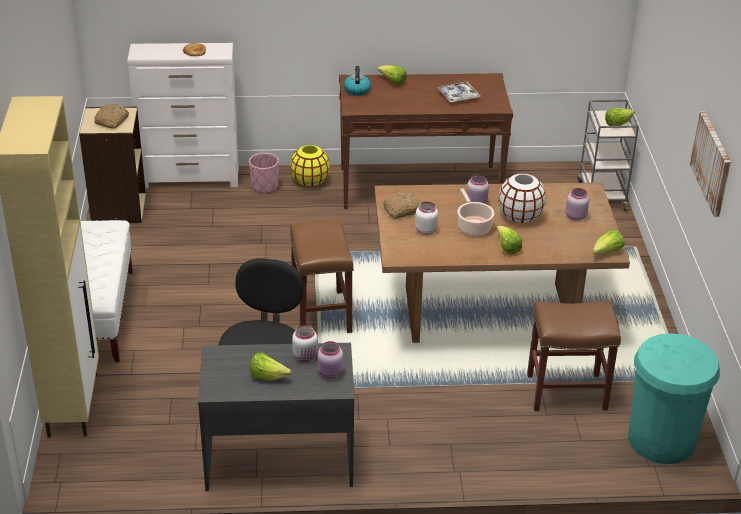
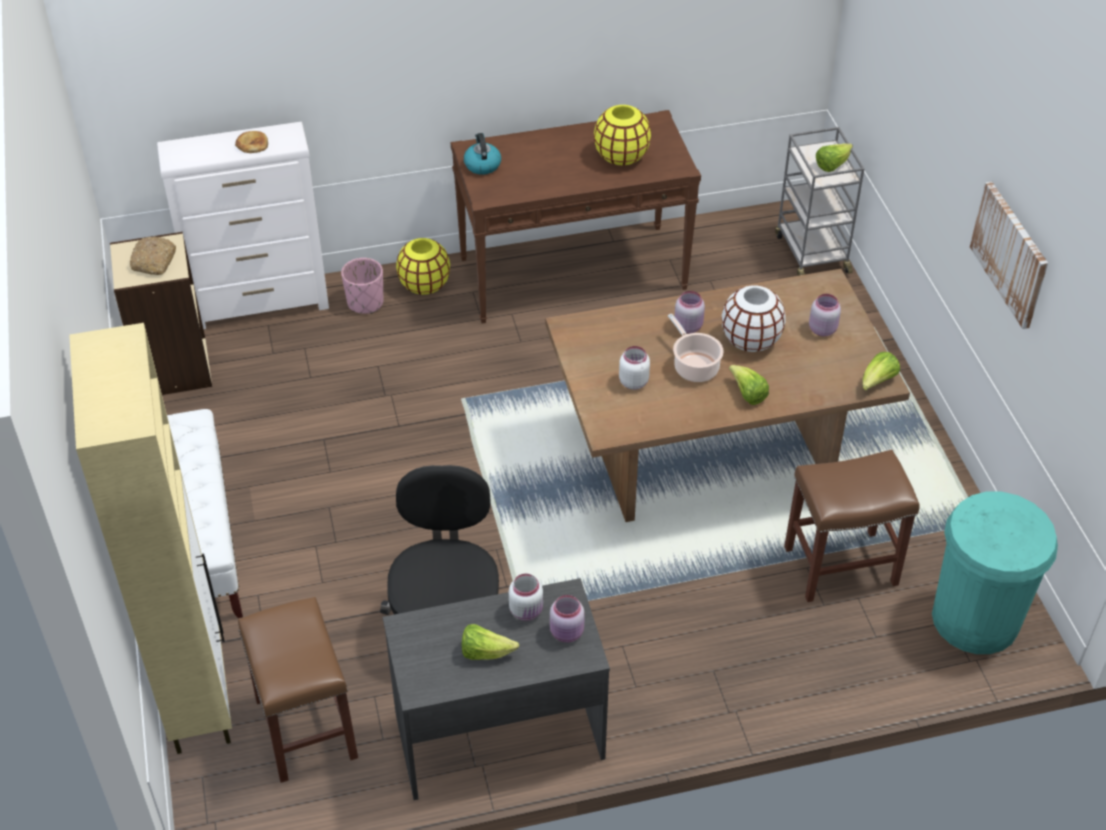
camera: 10 degrees left, 10 degrees up
brown stool [290,219,354,333] -> brown stool moved to [238,597,358,783]
lettuce [377,65,407,86] -> none
bread [383,191,420,219] -> none
tray [437,81,481,102] -> yellow vase [594,105,651,165]

